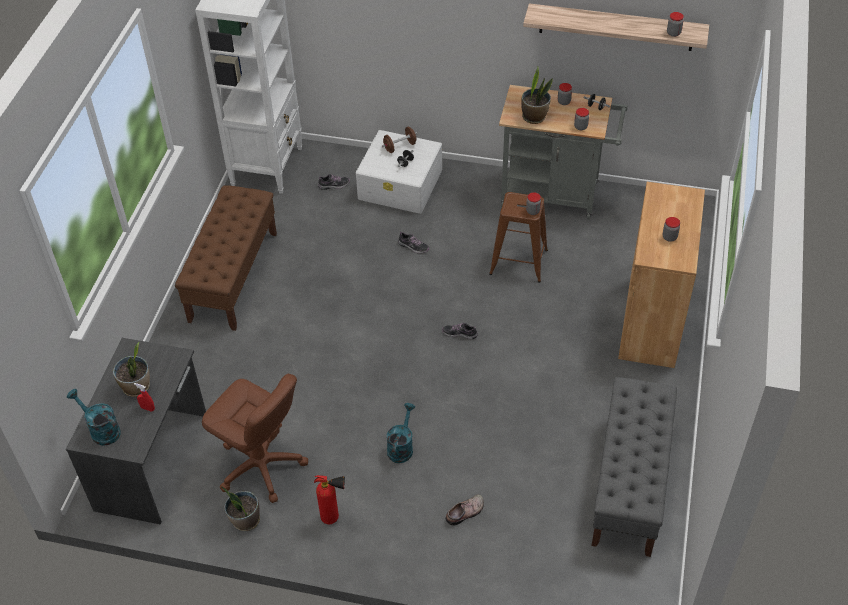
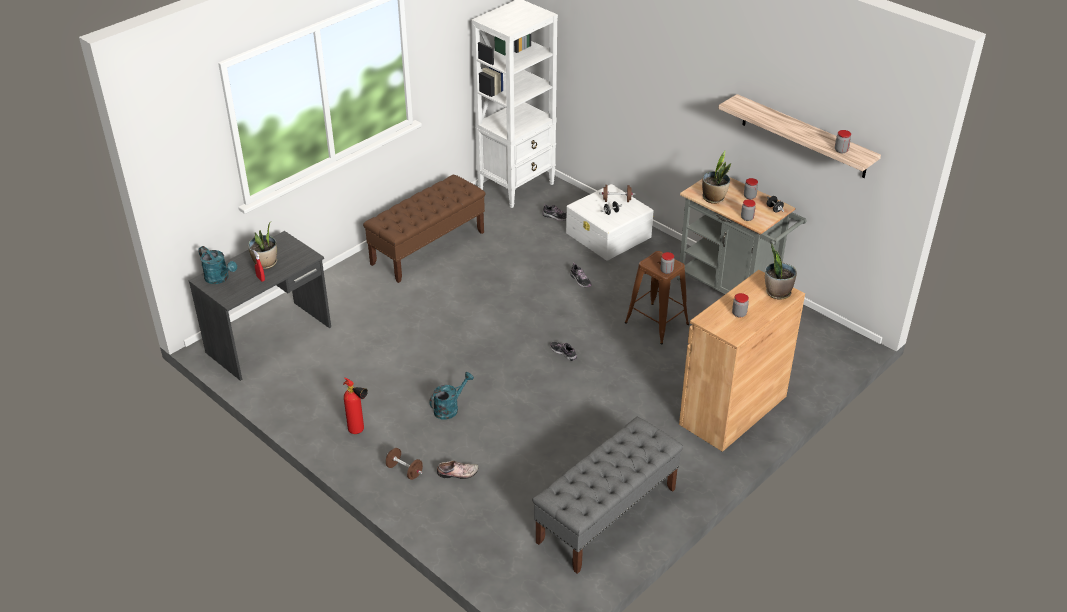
camera: 30 degrees right, 10 degrees down
turquoise watering can [66,389,121,446] -> turquoise watering can turned 150 degrees clockwise [199,246,237,284]
brown office chair [202,374,308,503] -> none
potted plant [221,486,260,531] -> potted plant moved to [765,243,797,300]
none -> brown dumbbell [386,448,423,480]

